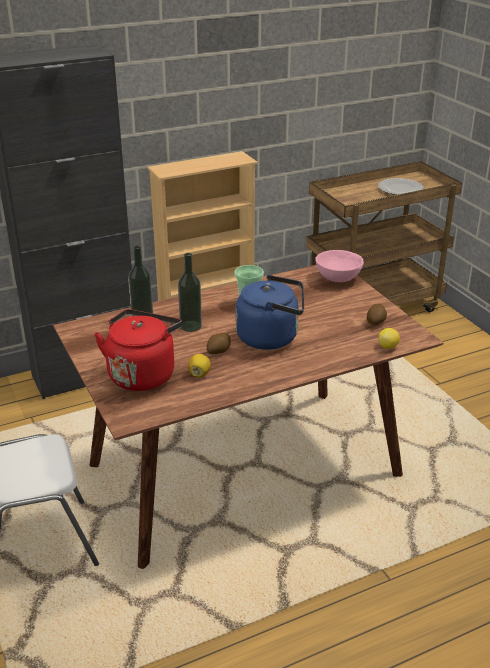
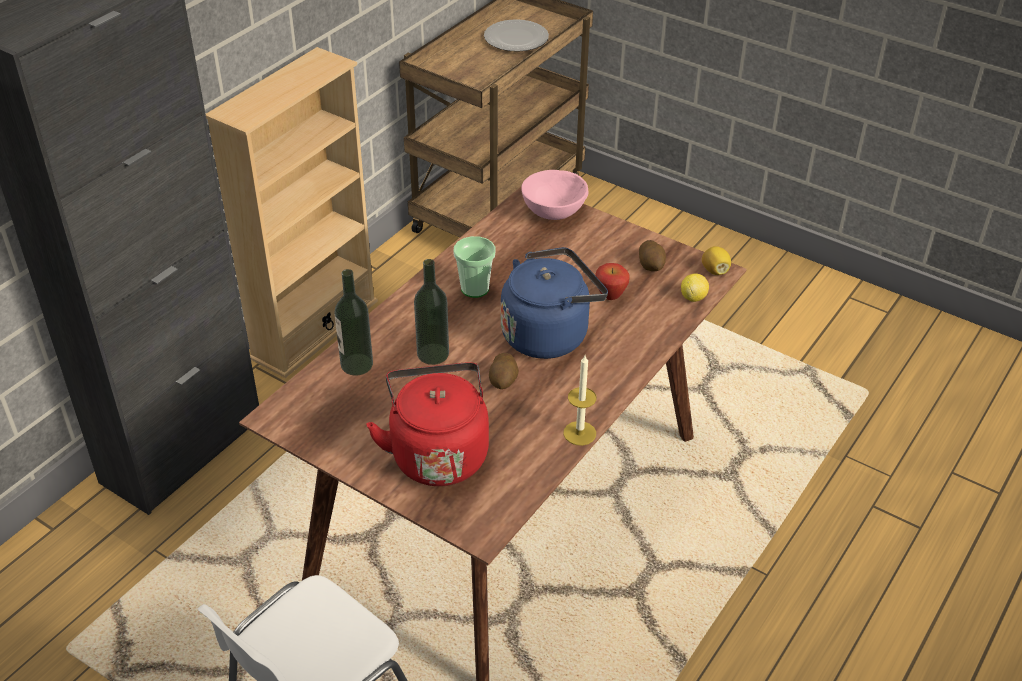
camera: 30 degrees left, 10 degrees up
lemon [188,354,211,377] -> lemon moved to [702,246,731,275]
none -> candle [563,355,597,446]
none -> apple [595,263,630,300]

